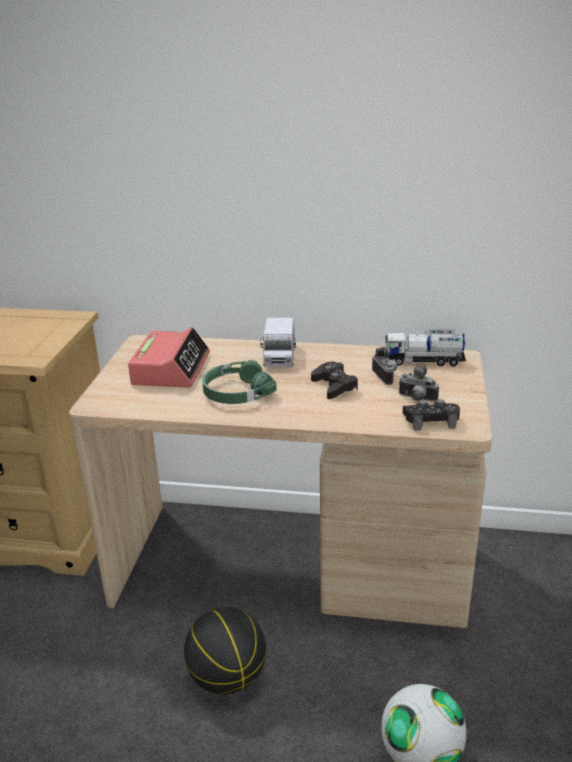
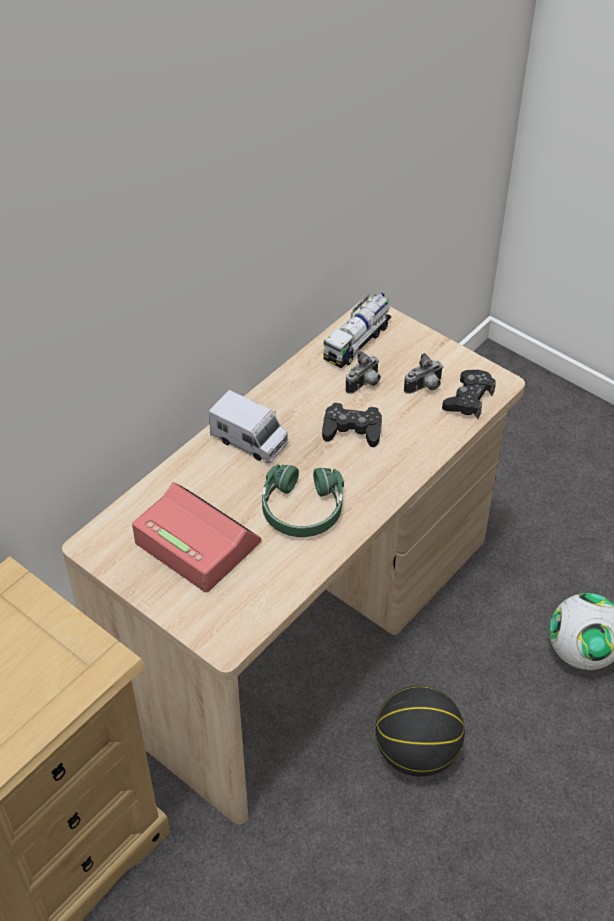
camera: 60 degrees left, 20 degrees up
camera [372,347,397,385] -> camera turned 120 degrees clockwise [345,351,381,394]

